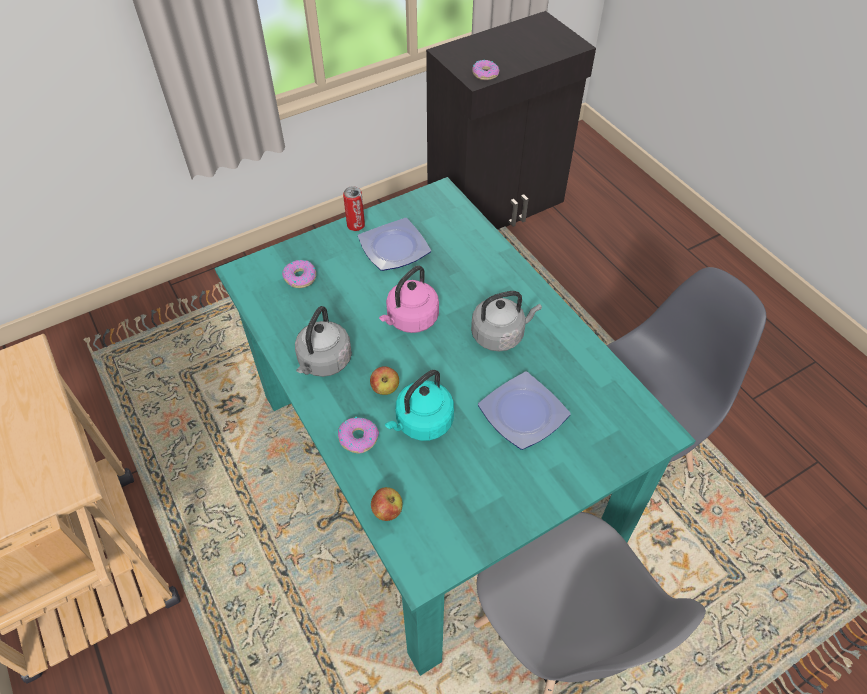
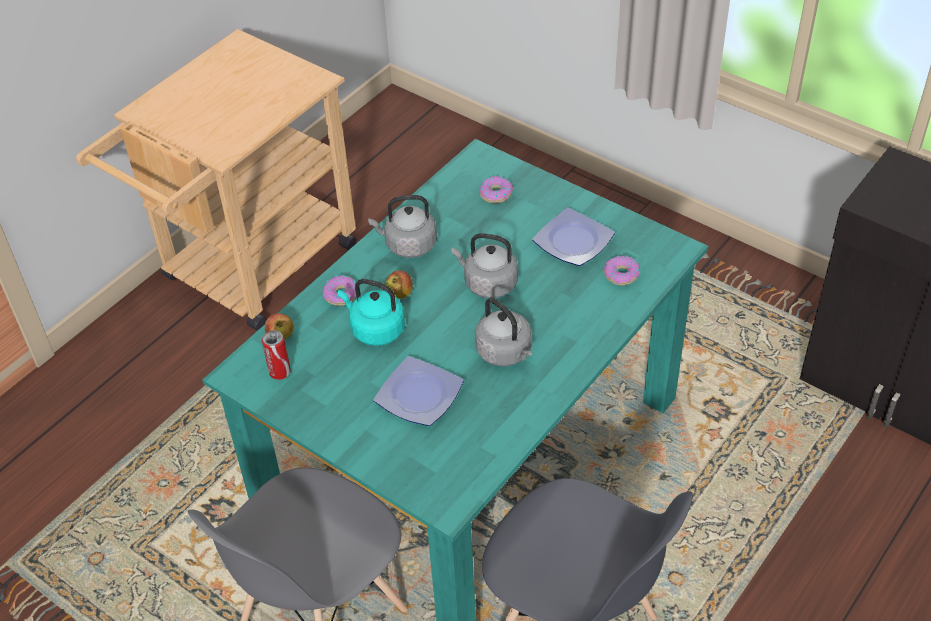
camera: 70 degrees right, 5 degrees down
can [343,186,365,231] -> can moved to [262,330,291,380]
pink kettle [379,266,439,333] -> grey kettle [451,233,518,298]
donut [472,60,499,80] -> donut moved to [603,255,640,286]

